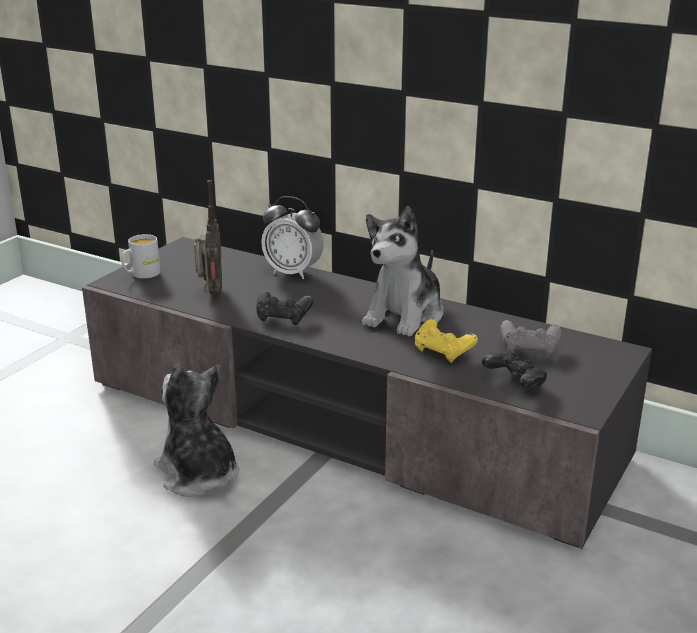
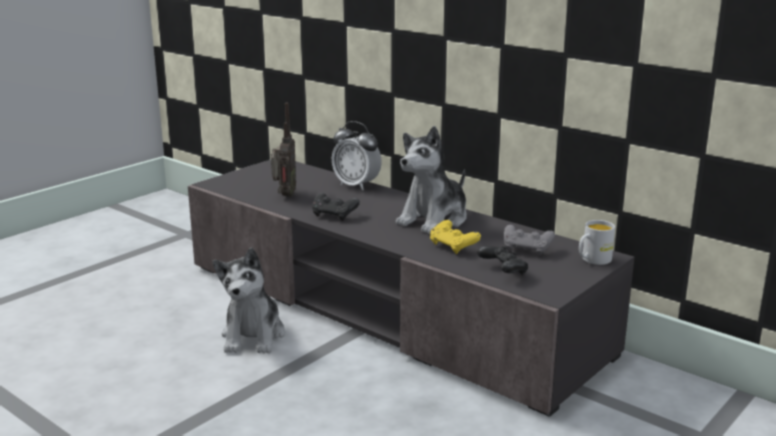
camera: 10 degrees right, 5 degrees down
white mug [121,234,160,279] -> white mug moved to [579,220,615,265]
plush toy [154,364,239,497] -> plush toy turned 150 degrees counterclockwise [213,247,285,353]

